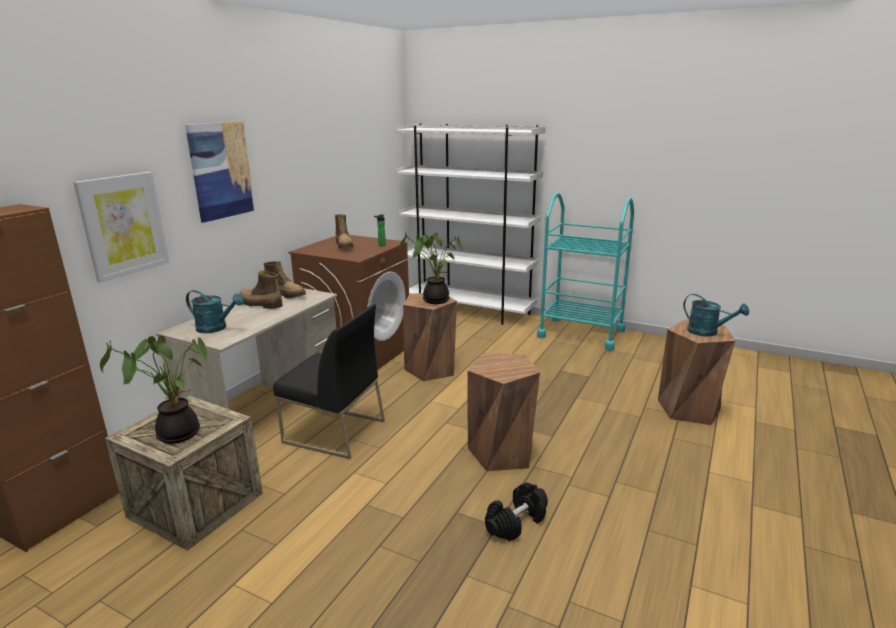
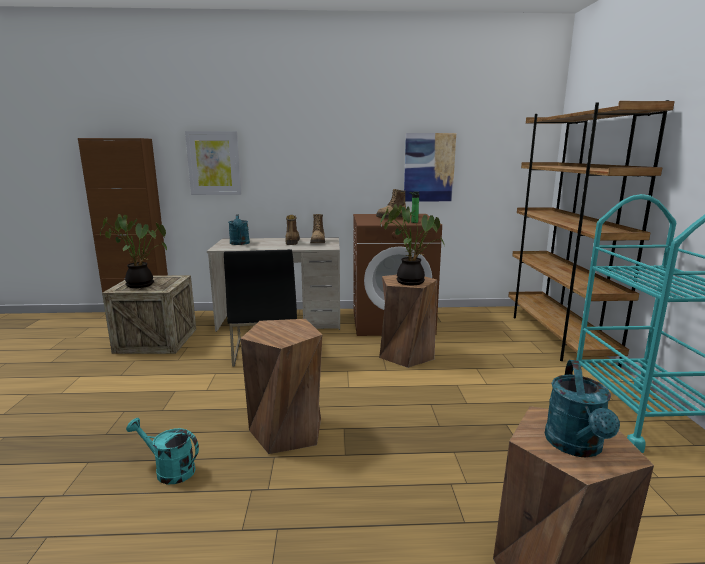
camera: 60 degrees right, 5 degrees down
picture [185,121,255,223] -> picture moved to [404,133,456,202]
white bookcase [395,124,545,325] -> brown bookcase [508,100,675,367]
black dumbbell [485,483,548,541] -> turquoise watering can [126,418,199,484]

